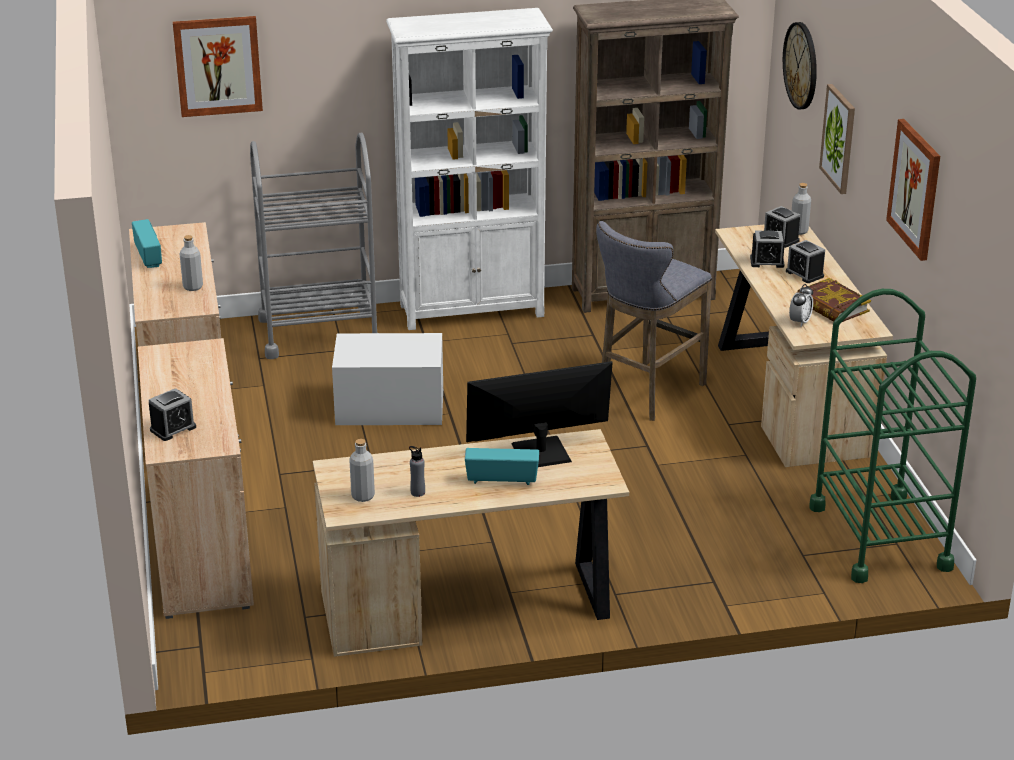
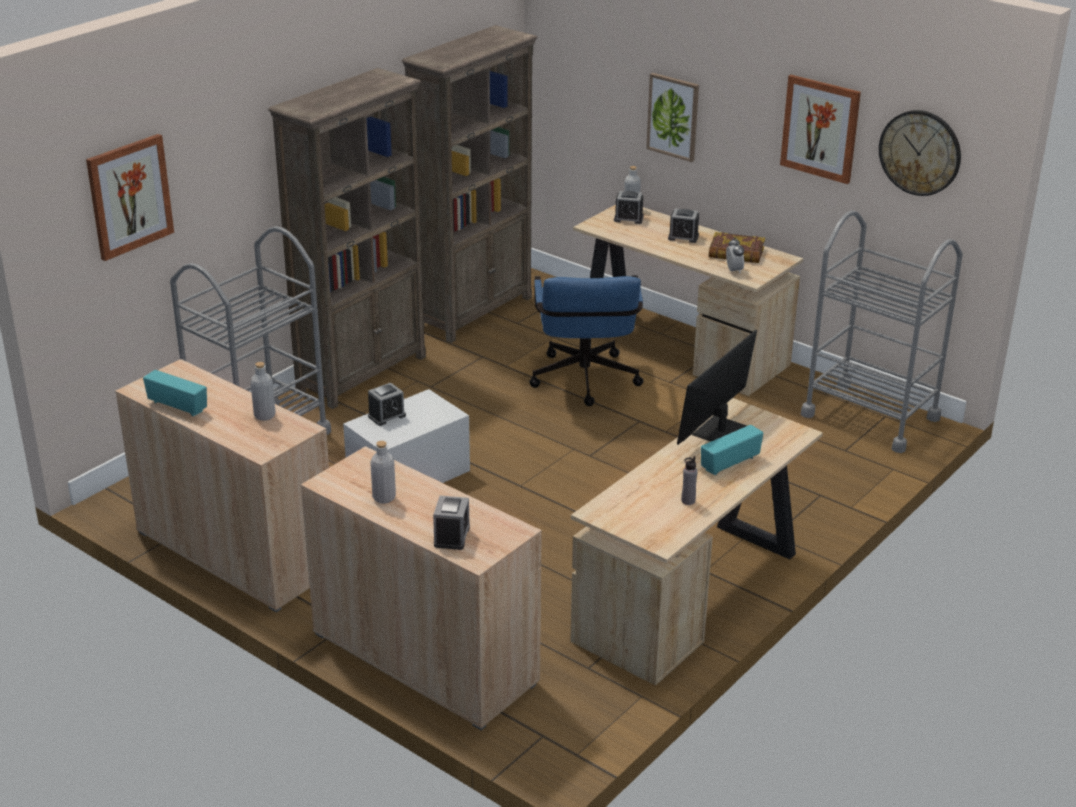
camera: 40 degrees left, 0 degrees up
grey bottle [349,439,375,502] -> grey bottle moved to [370,441,396,504]
white bookcase [386,8,553,330] -> brown bookcase [268,68,426,409]
grey stool [596,221,712,421] -> blue office chair [529,275,644,406]
alarm clock [750,230,785,268] -> alarm clock moved to [368,383,406,426]
wall clock [783,22,817,109] -> wall clock moved to [879,110,961,196]
green cart [809,289,976,583] -> grey cart [801,211,963,453]

